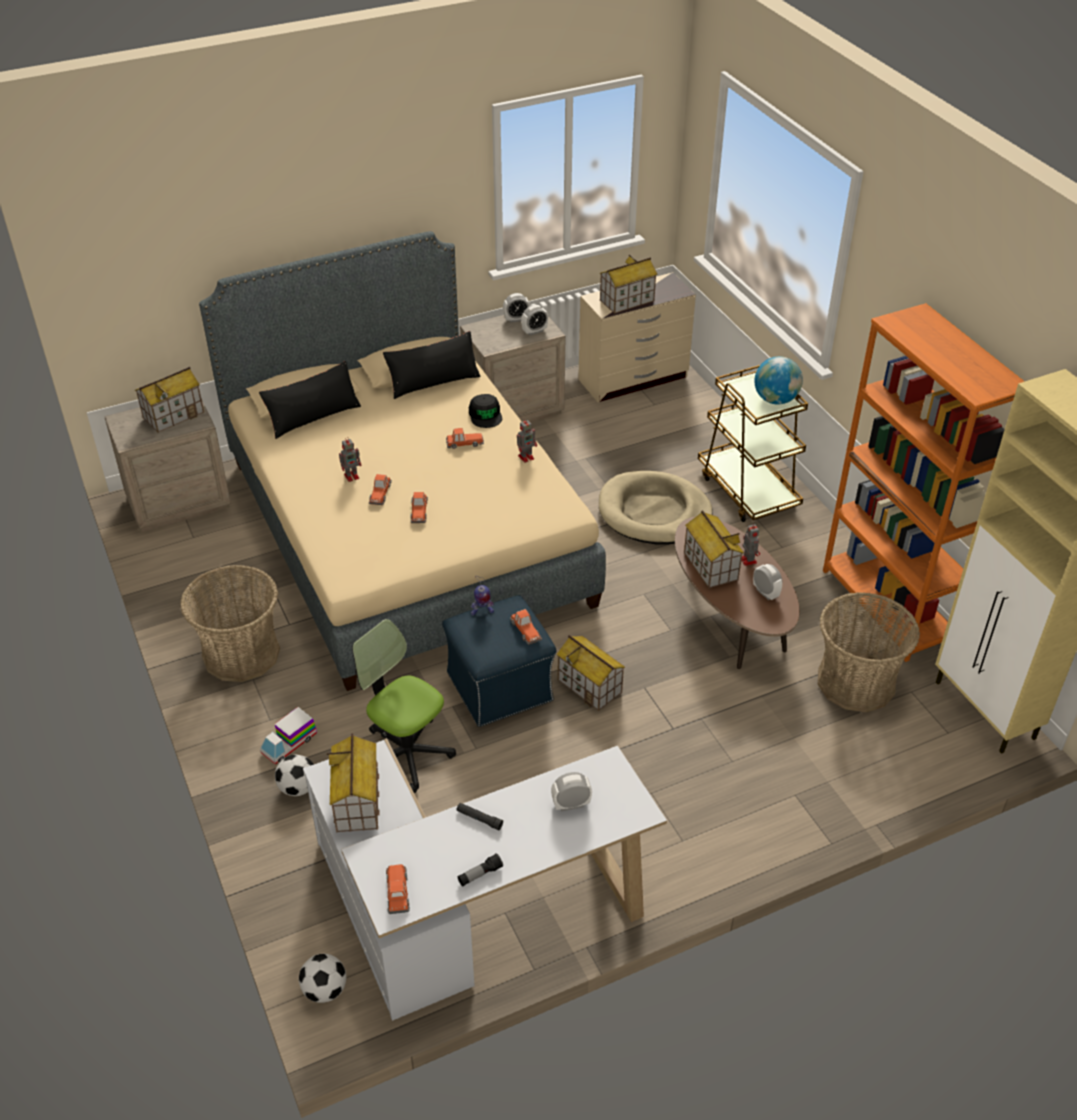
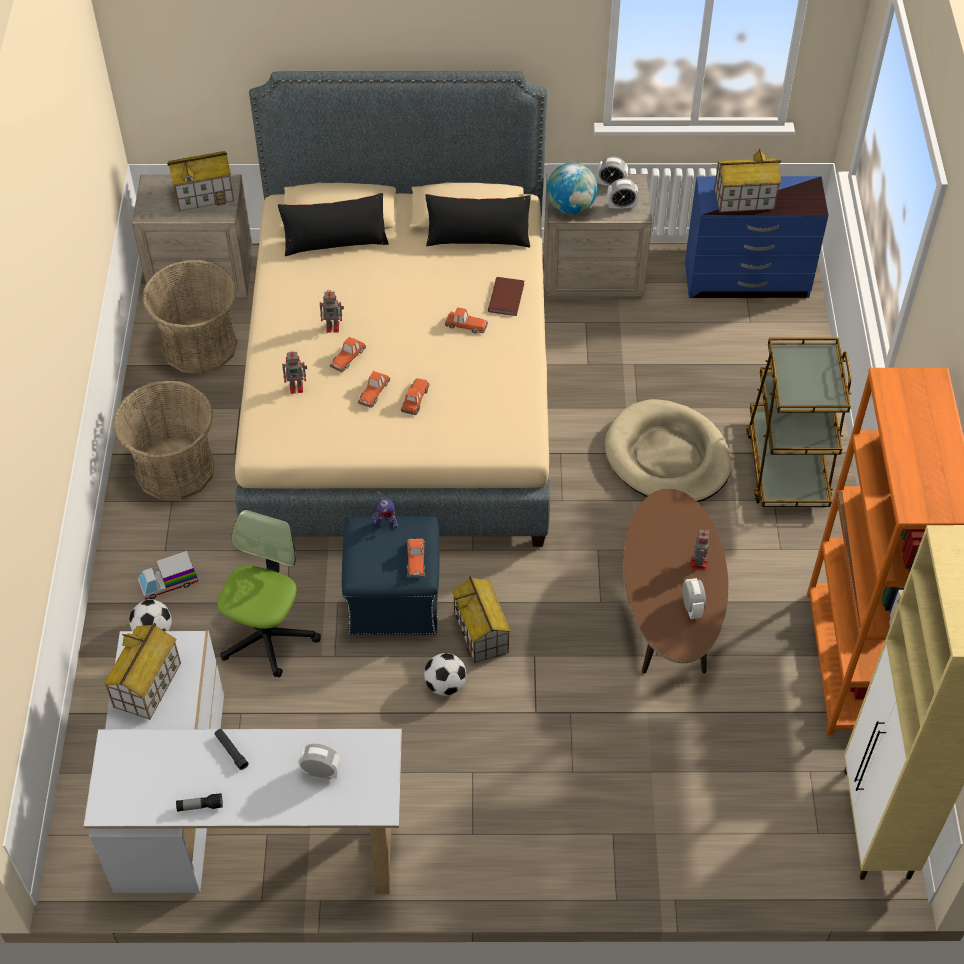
camera: 25 degrees right, 10 degrees up
football [299,954,346,1003] -> football moved to [424,653,466,696]
office chair [352,619,456,793] -> office chair turned 45 degrees clockwise [217,510,321,678]
toy car [386,864,410,914] -> toy car moved to [401,378,430,415]
black cap [469,394,502,428] -> brown book [488,277,524,316]
toy robot [517,418,537,463] -> toy robot moved to [282,351,307,394]
beige dresser [578,272,696,402] -> blue dresser [685,176,828,298]
toy house [684,511,744,588] -> none
globe [754,356,803,404] -> globe moved to [547,163,597,214]
basket [818,592,920,712] -> basket moved to [142,260,237,374]

